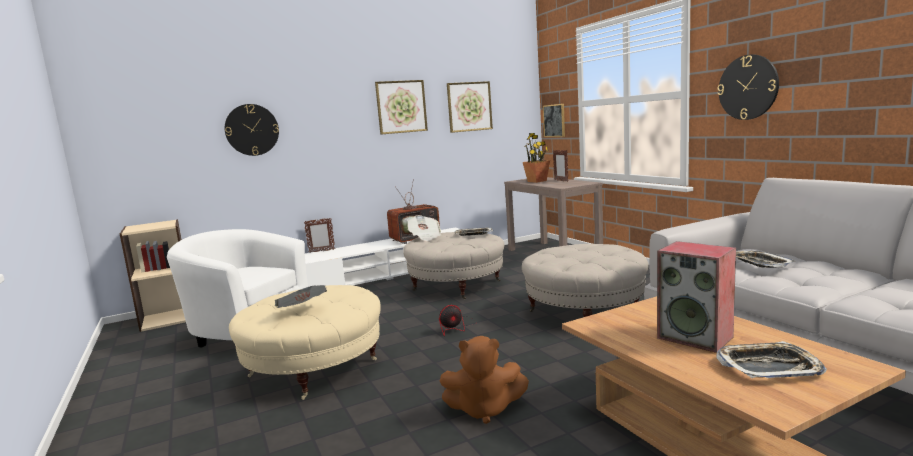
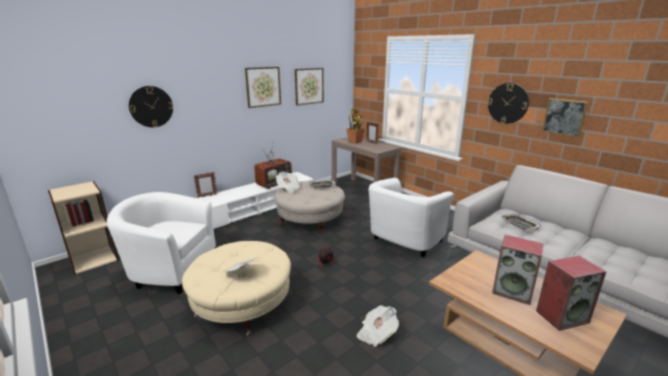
camera: 15 degrees left, 10 degrees up
brown plush toy [440,336,529,424] -> newspaper [357,305,399,347]
beige ottoman [522,244,649,317] -> white armchair [368,178,454,258]
picture [543,104,565,137] -> picture moved to [542,98,588,137]
tray [716,341,827,378] -> speaker [536,256,607,331]

